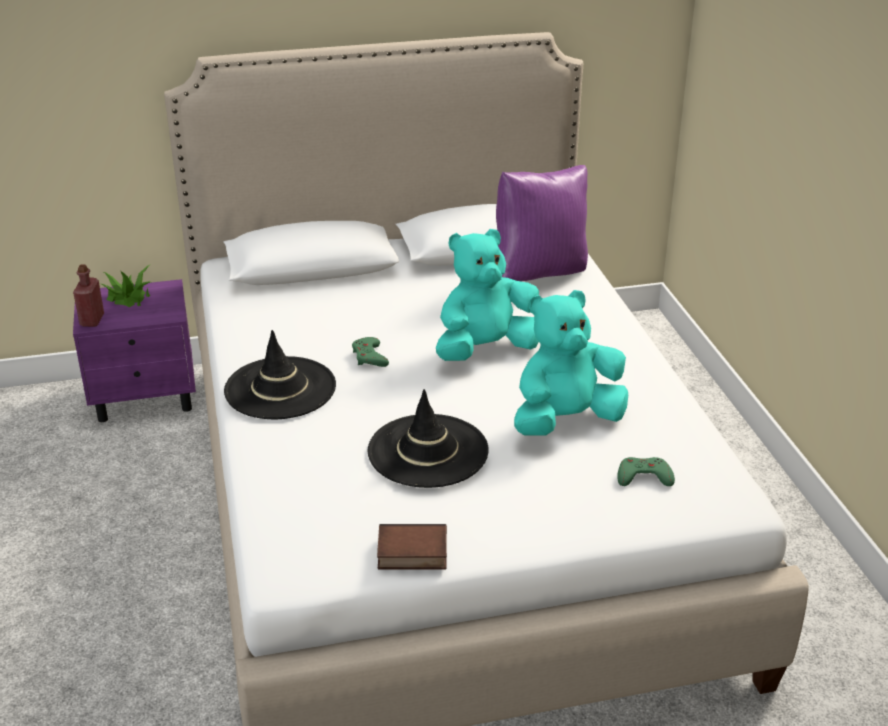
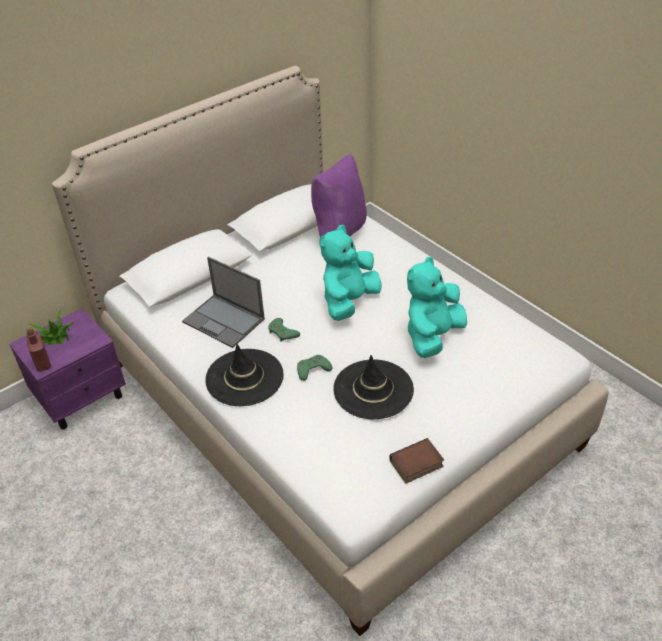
camera: 25 degrees left, 10 degrees up
green game controller [617,457,675,486] -> green game controller moved to [297,355,332,381]
none -> laptop [182,256,265,348]

